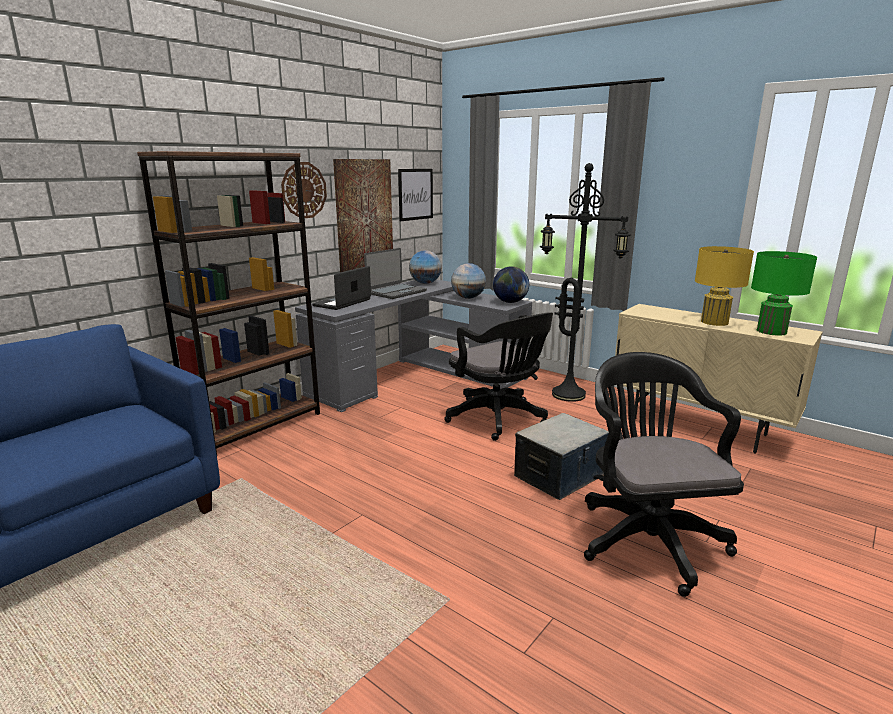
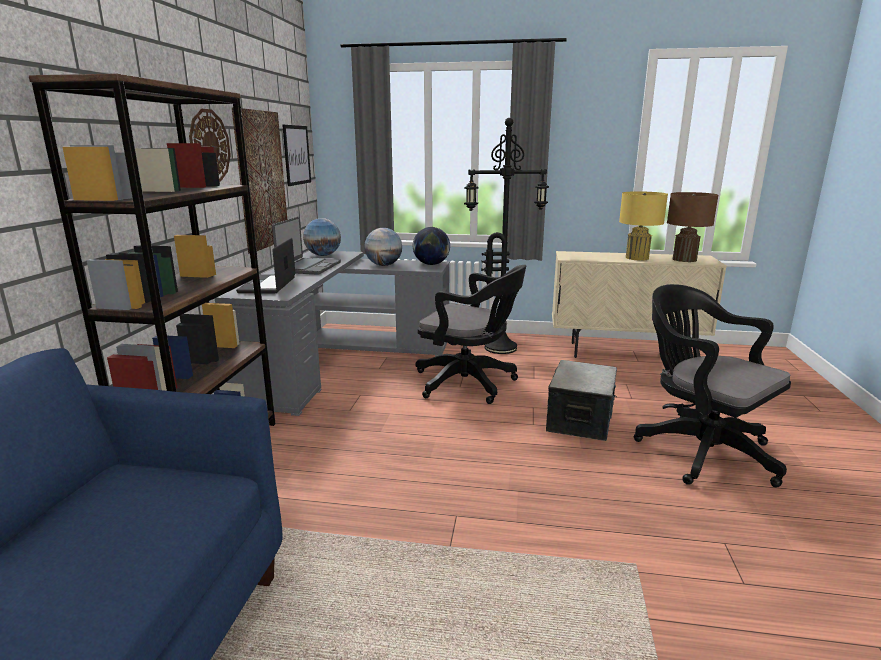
camera: 30 degrees left, 0 degrees up
green table lamp [751,251,817,336] -> brown table lamp [667,192,718,262]

